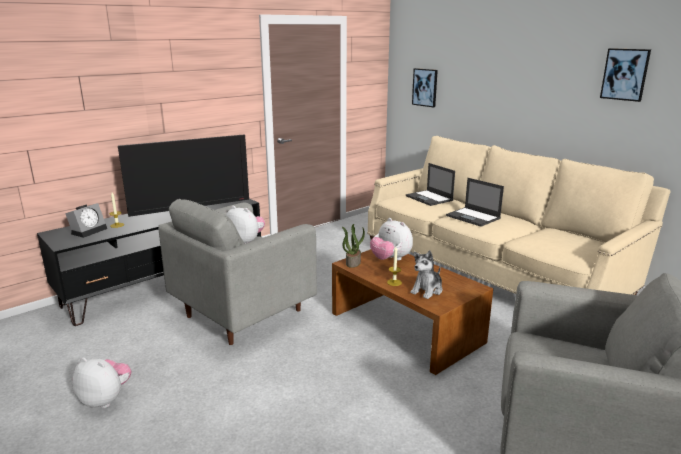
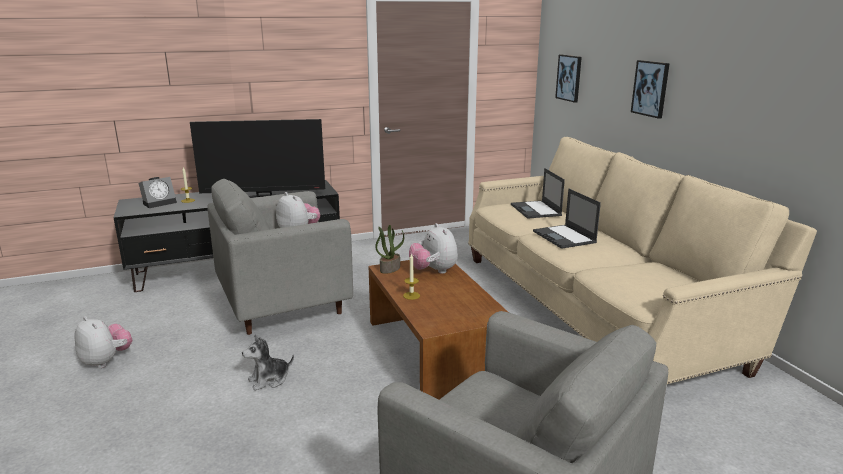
camera: 20 degrees right, 0 degrees up
plush toy [410,250,442,299] -> plush toy moved to [242,335,294,391]
picture [600,48,651,102] -> picture moved to [631,60,670,119]

